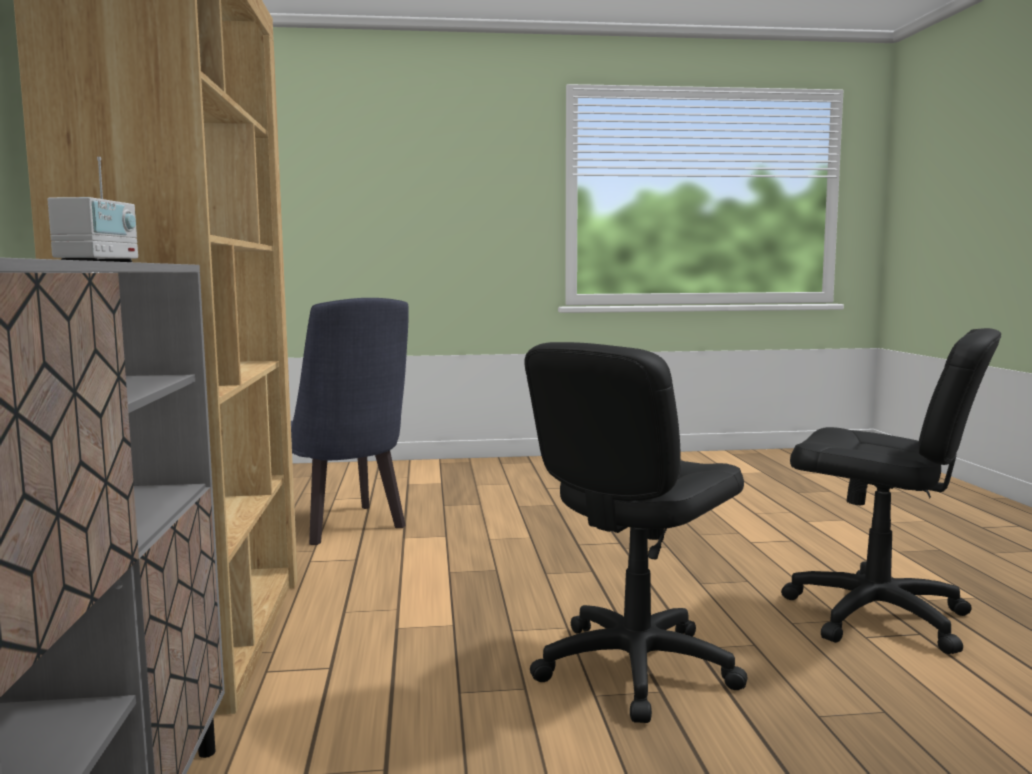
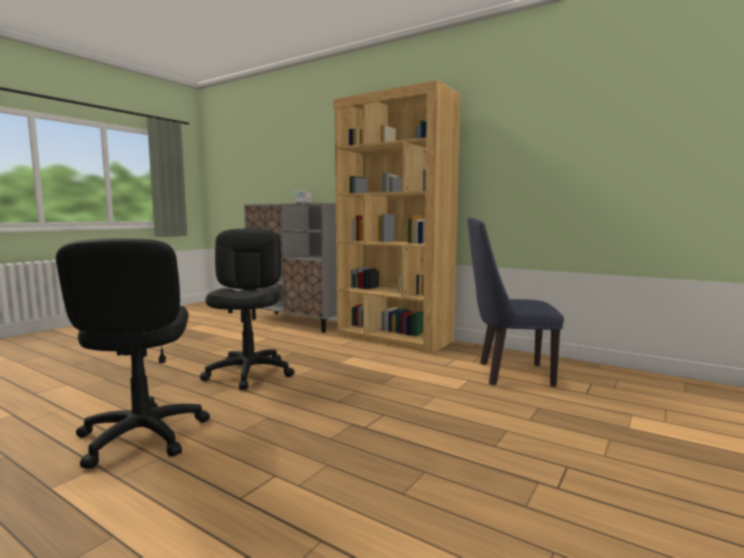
camera: 130 degrees right, 0 degrees up
black office chair [781,328,1001,654] -> black office chair turned 90 degrees counterclockwise [56,238,210,469]

